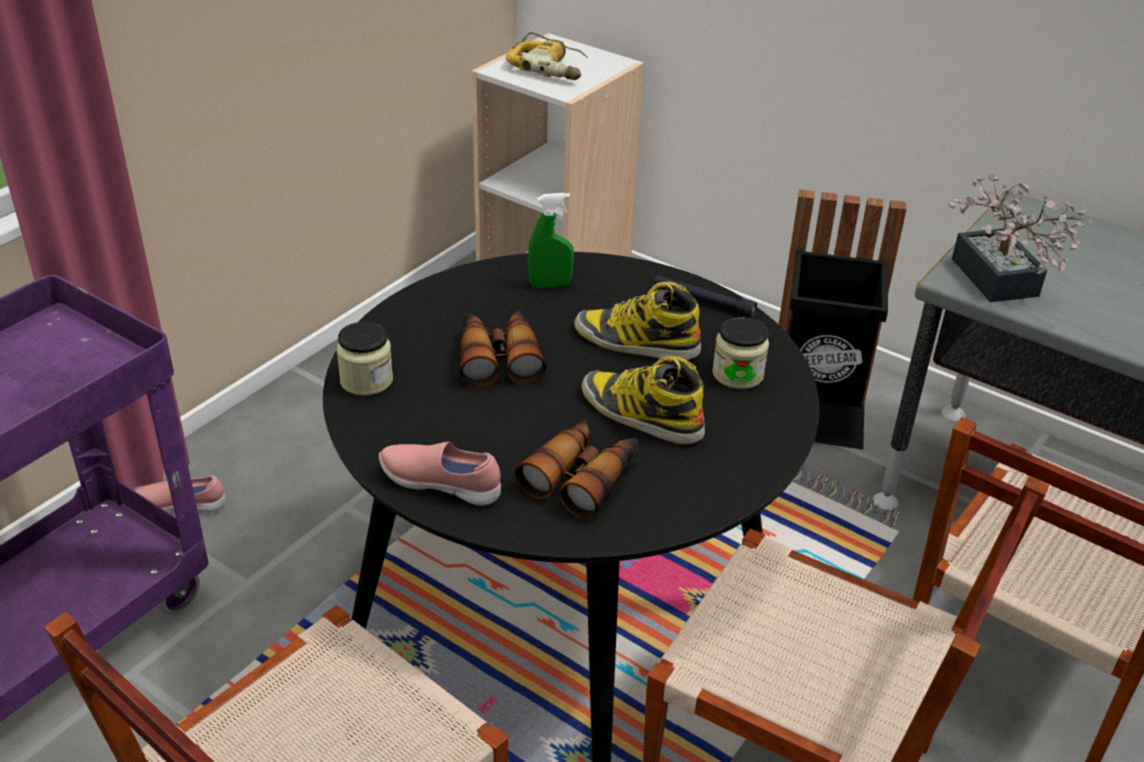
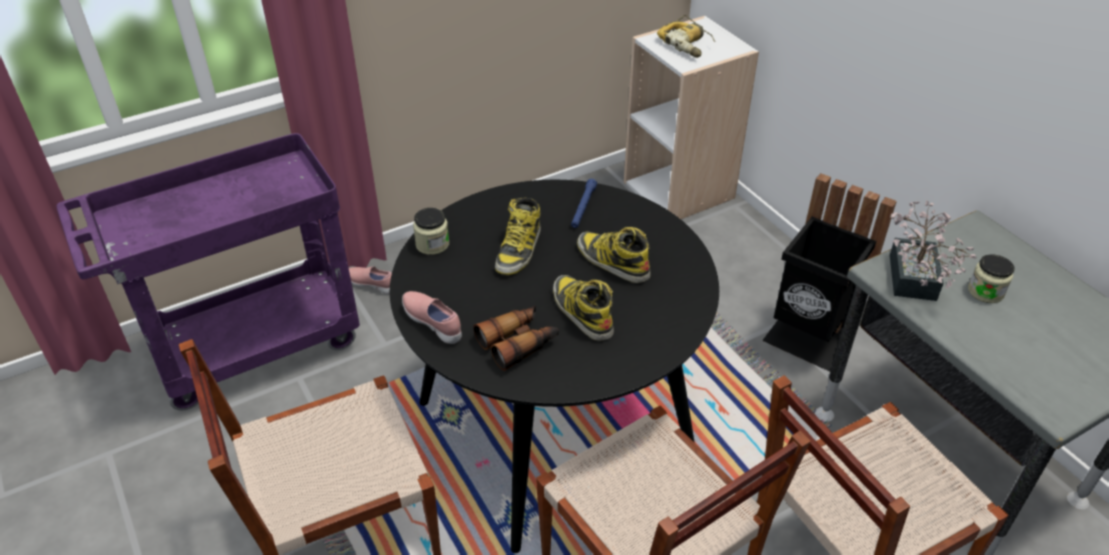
camera: 25 degrees right, 5 degrees up
binoculars [459,310,547,387] -> boot [495,198,541,275]
green spray bottle [528,193,574,288] -> blue flashlight [571,179,597,228]
black flashlight [654,275,757,318] -> none
jar [712,317,769,389] -> jar moved to [968,254,1015,303]

